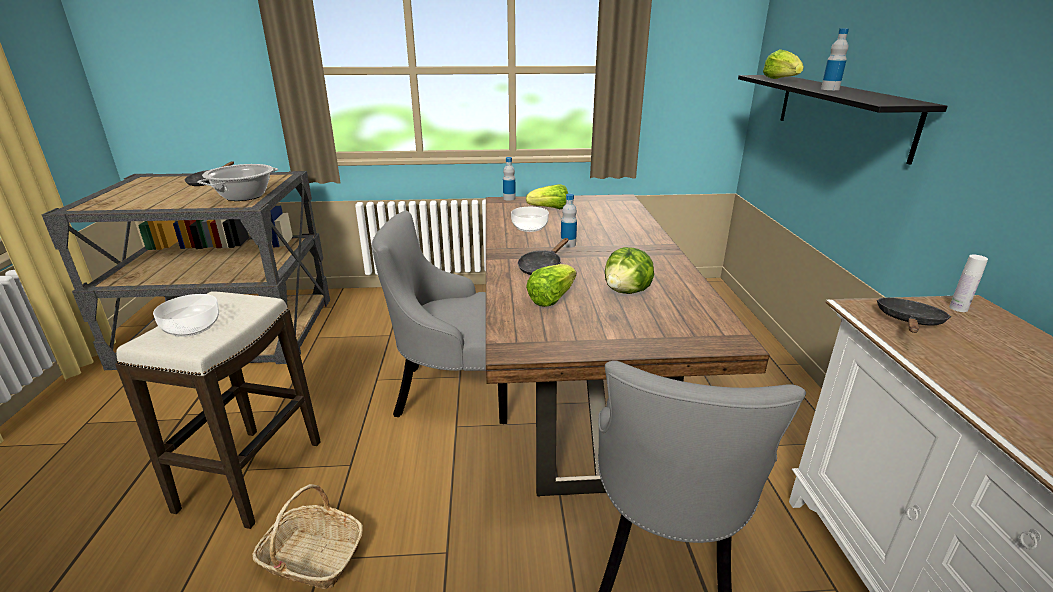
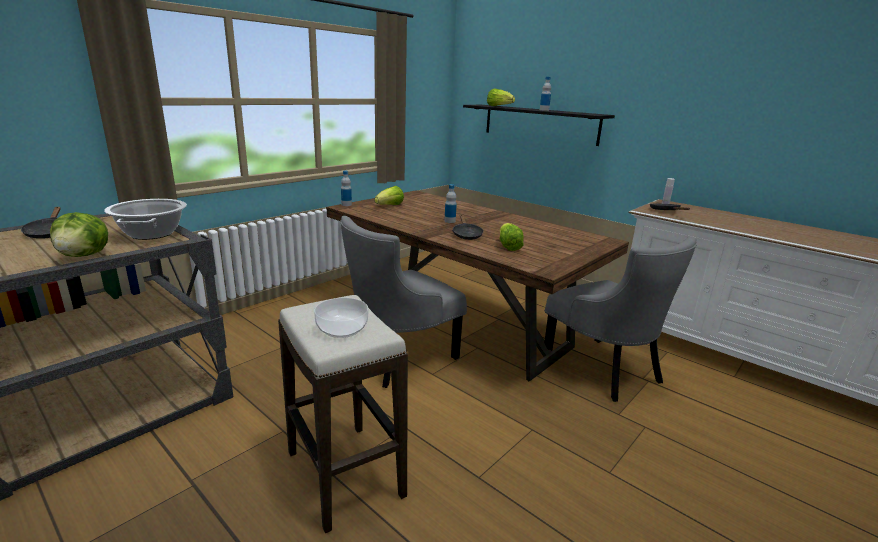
camera: 45 degrees left, 5 degrees down
basket [253,484,363,589] -> none
bowl [511,207,549,232] -> none
lettuce [605,247,654,294] -> lettuce moved to [50,212,108,257]

